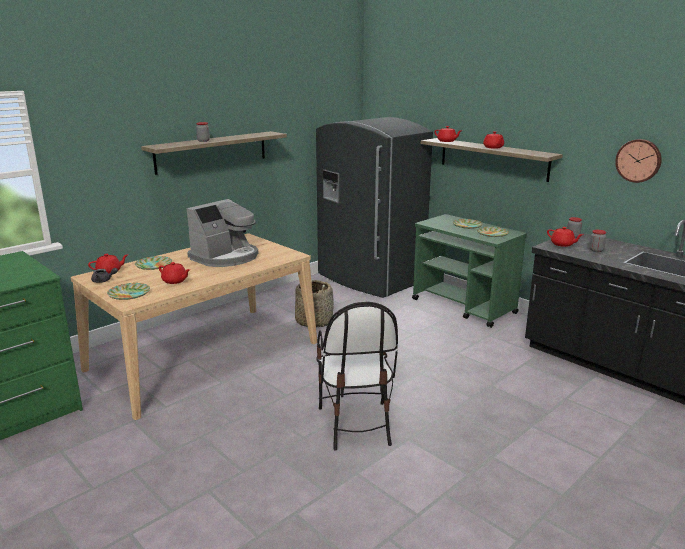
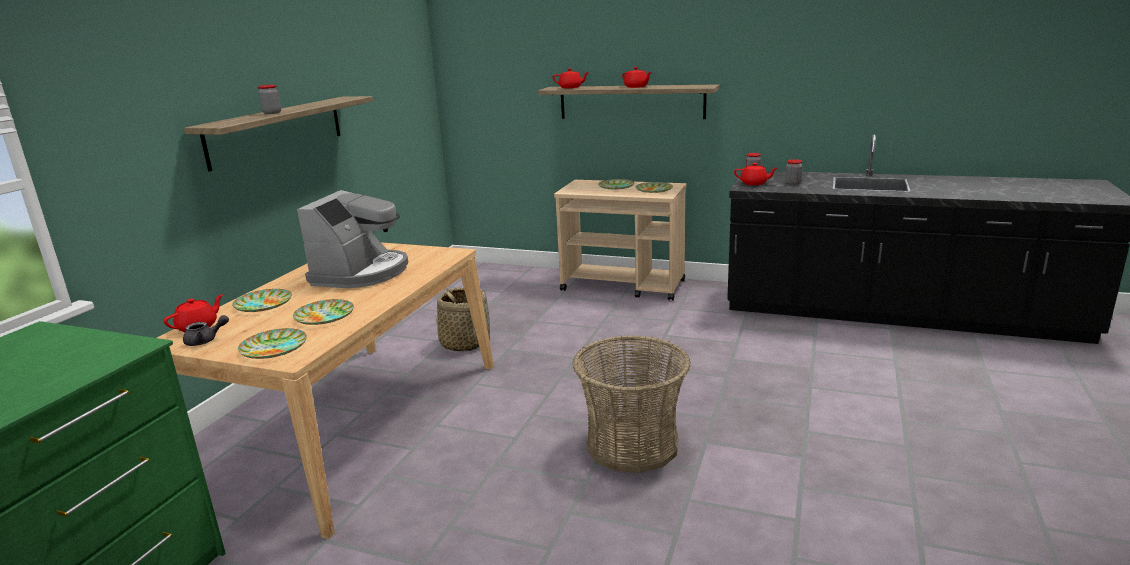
camera: 25 degrees left, 0 degrees up
red teapot [159,262,190,284] -> plate [293,299,354,325]
grey fridge [316,117,433,298] -> none
chair [316,302,398,451] -> basket [572,335,691,473]
green cart [412,214,527,328] -> beige cart [554,180,687,301]
wall clock [615,139,662,183] -> none

